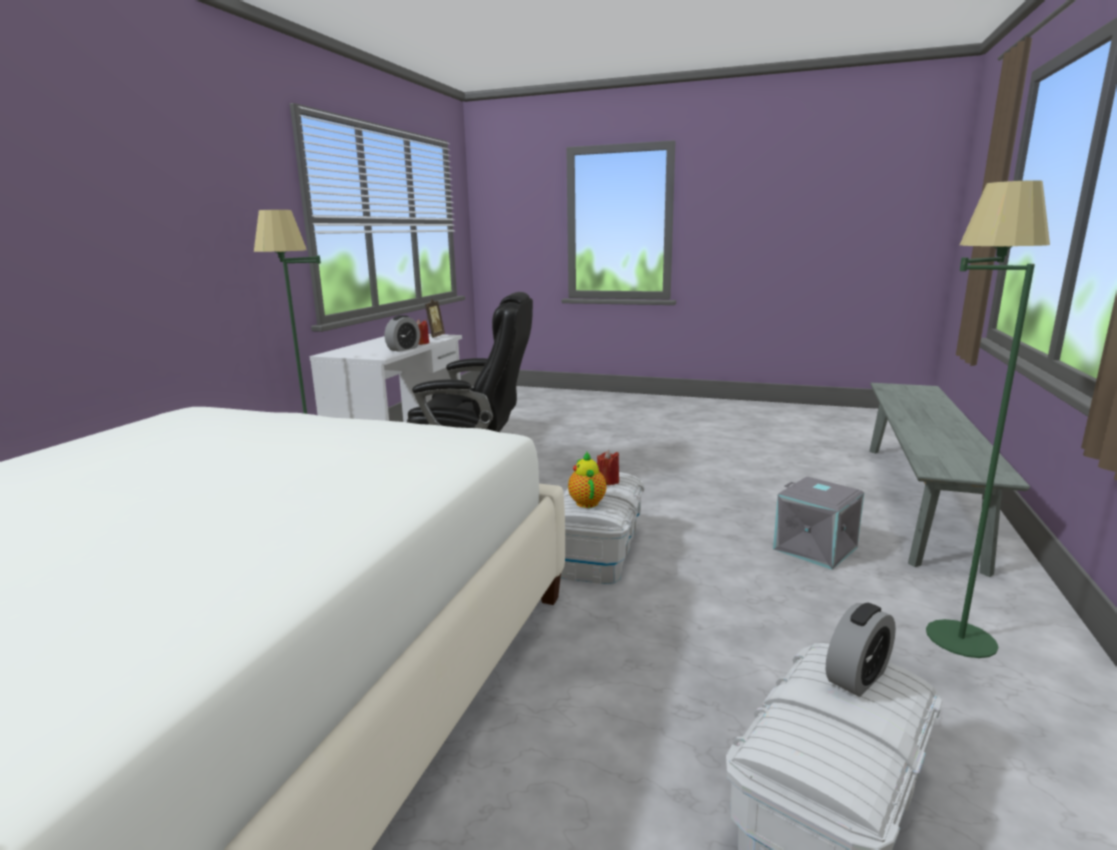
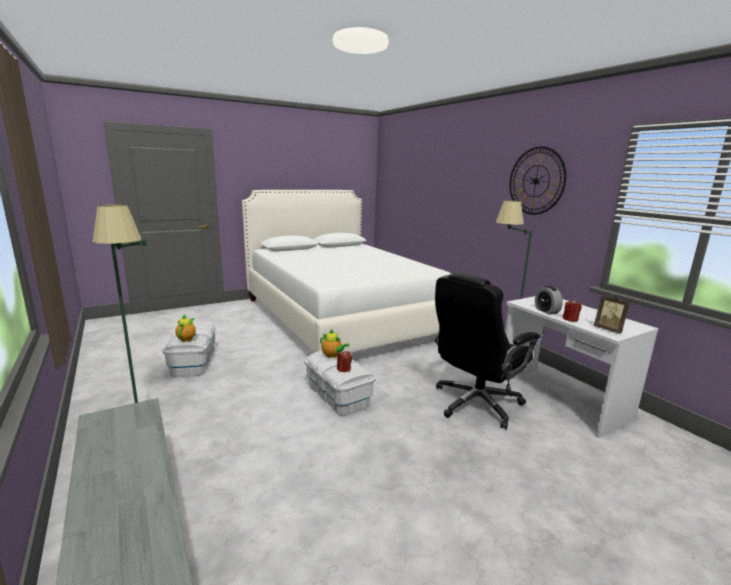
camera: 130 degrees right, 0 degrees up
grey storage box [773,477,864,569] -> none
alarm clock [826,603,896,697] -> teapot [175,315,196,342]
none -> wall clock [509,146,566,215]

